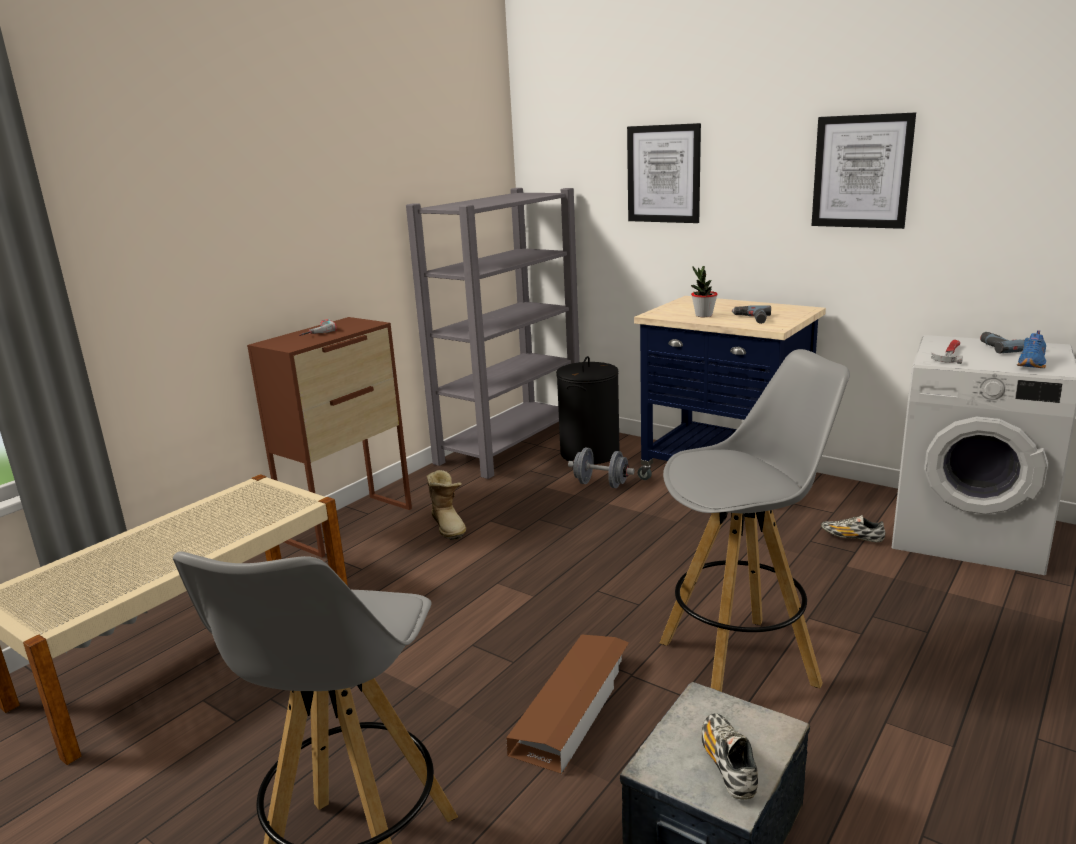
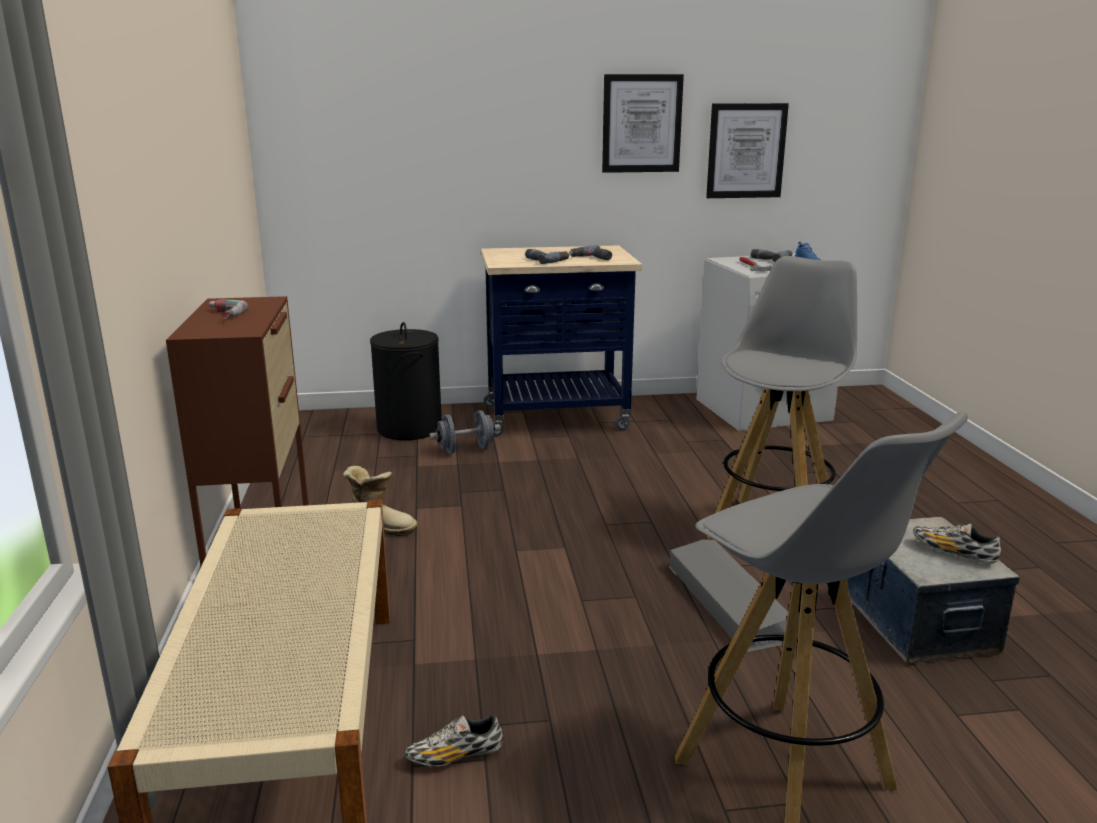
camera: 45 degrees left, 0 degrees up
grey bookcase [406,188,580,479] -> none
brown storage box [506,635,629,775] -> grey storage box [669,540,788,652]
picture [627,123,701,223] -> picture moved to [706,103,789,198]
potted plant [691,266,718,317] -> power drill [525,249,569,264]
shoe [821,515,885,542] -> shoe moved to [404,715,503,767]

